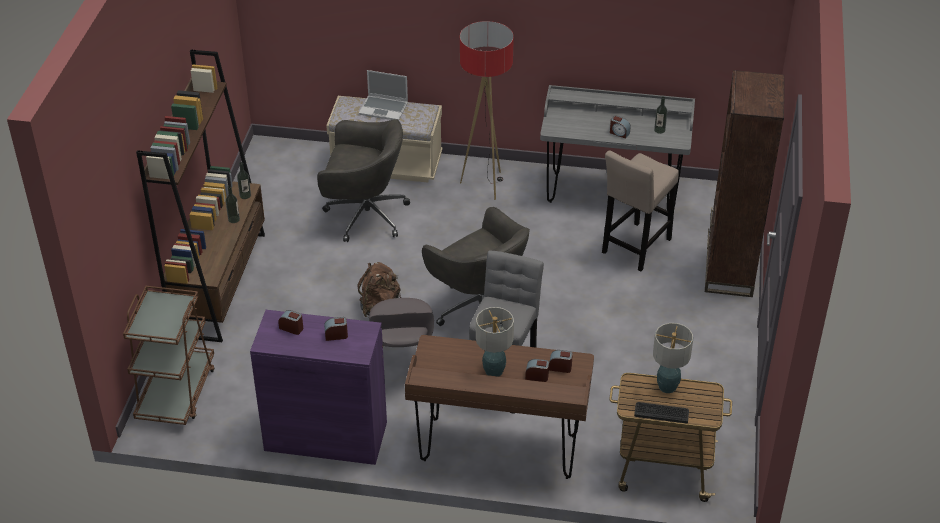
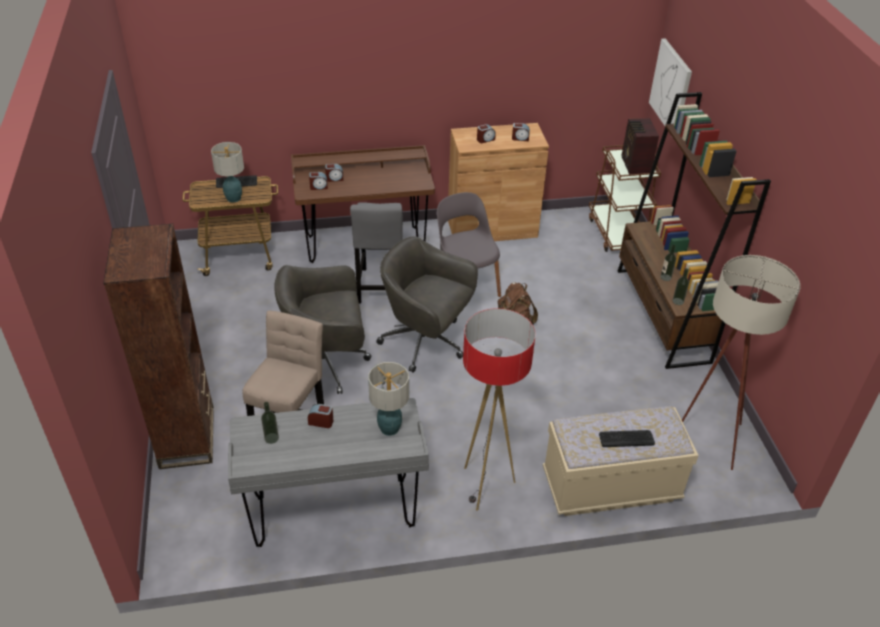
camera: 160 degrees right, 0 degrees up
purple cabinet [250,310,387,465] -> brown cabinet [448,123,549,241]
grey office chair [317,119,410,242] -> grey office chair moved to [274,265,371,394]
laptop [359,70,408,120] -> keyboard [599,430,655,447]
table lamp [476,307,514,377] -> table lamp moved to [368,362,409,436]
none -> radio [621,118,659,174]
none -> picture [649,38,692,132]
none -> beige floor lamp [682,255,800,470]

